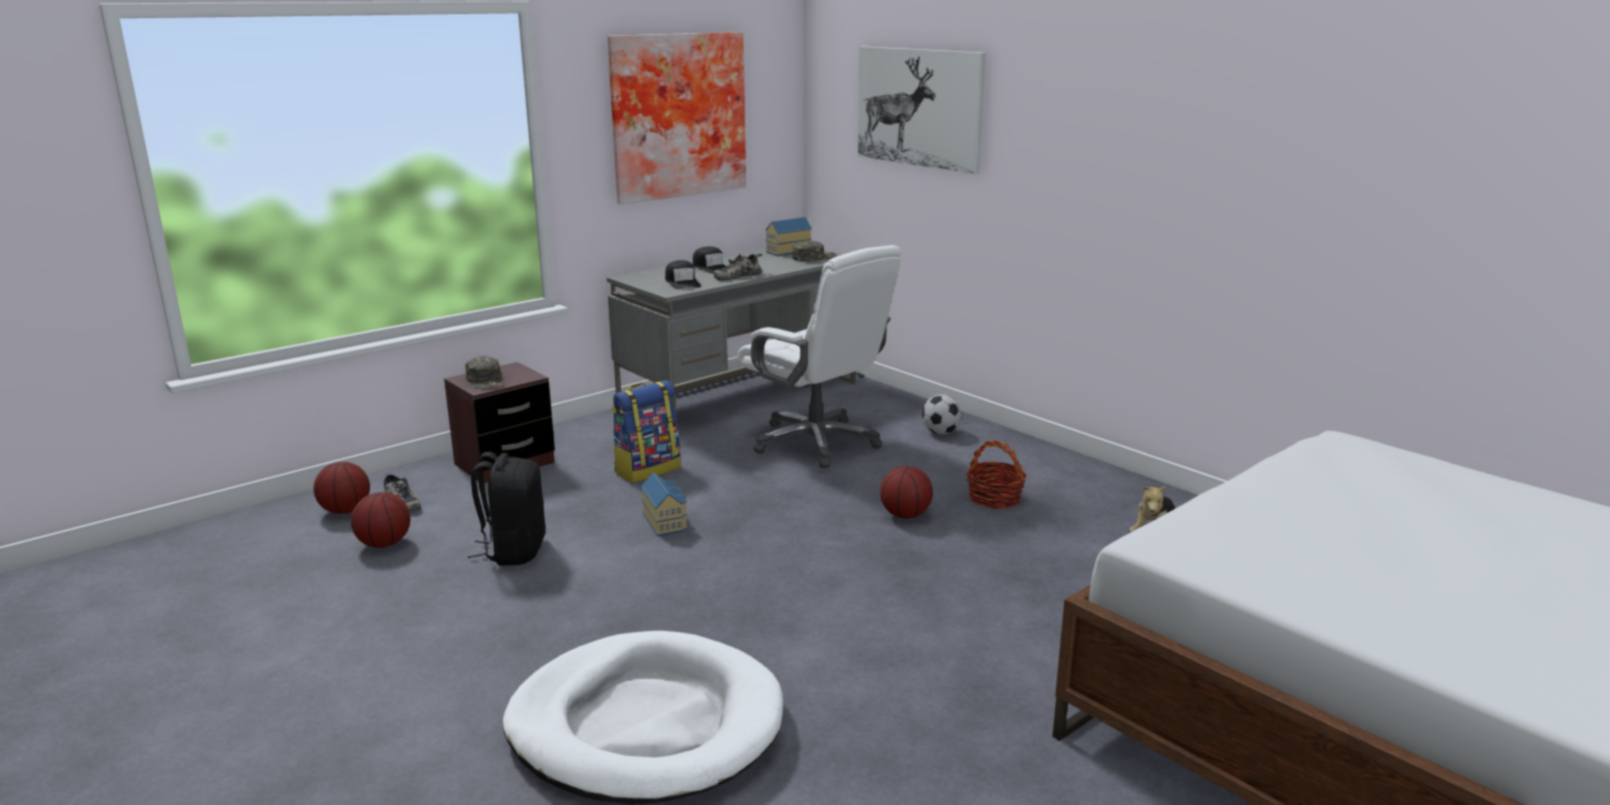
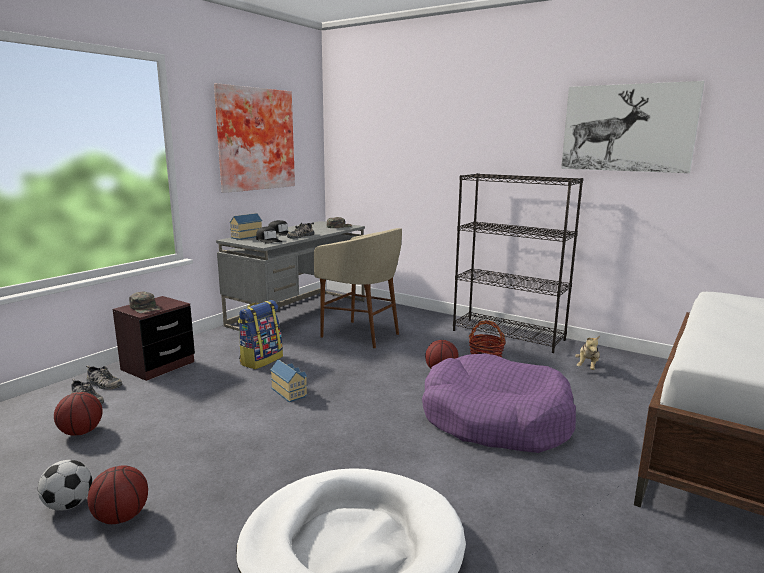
camera: 15 degrees left, 5 degrees down
basketball [313,462,370,514] -> basketball moved to [87,465,148,524]
black backpack [467,452,545,566] -> none
white office chair [737,245,901,468] -> beige stool [314,228,402,348]
toy house [766,217,812,256] -> toy house moved to [229,213,262,240]
picture [858,47,986,174] -> picture moved to [561,81,705,173]
football [922,394,962,434] -> football moved to [38,460,92,511]
none -> shoe [86,365,122,390]
none -> purple dog bed [422,353,576,453]
none -> black bookcase [453,173,583,353]

